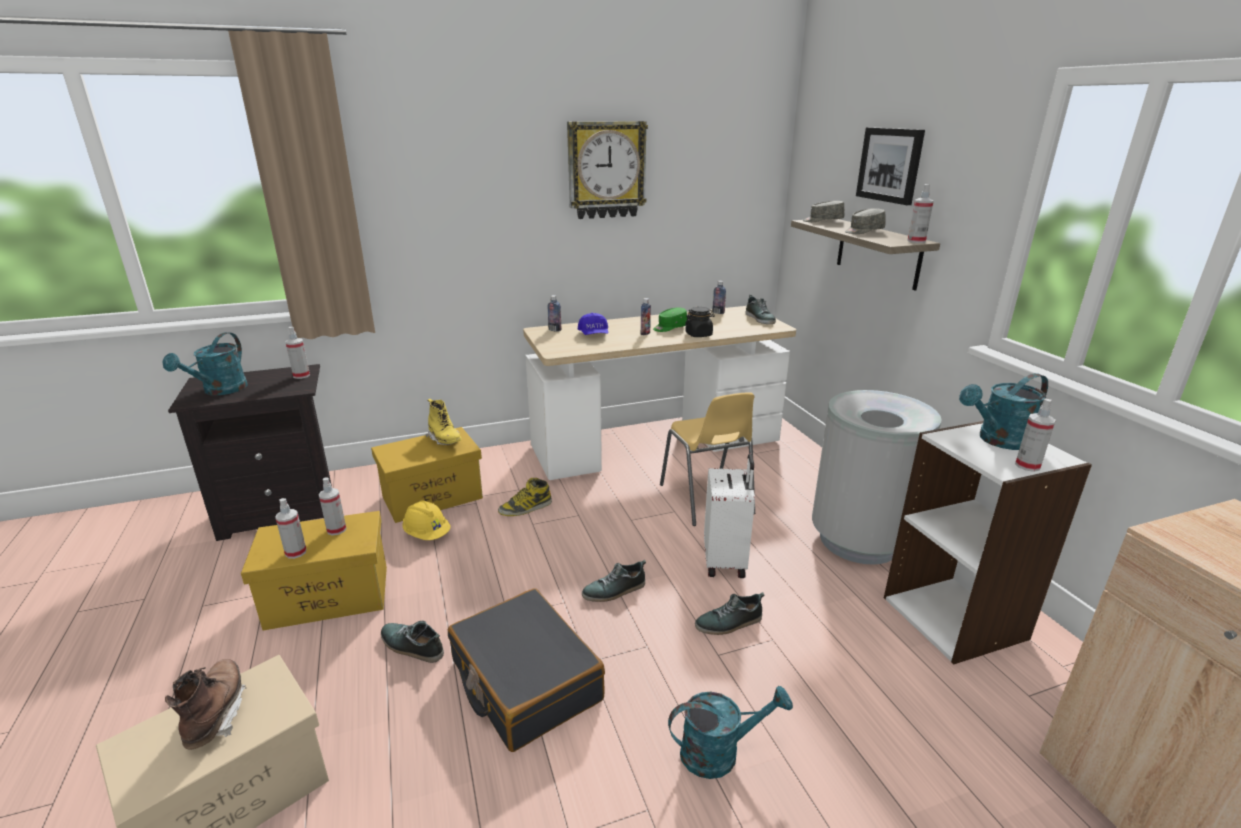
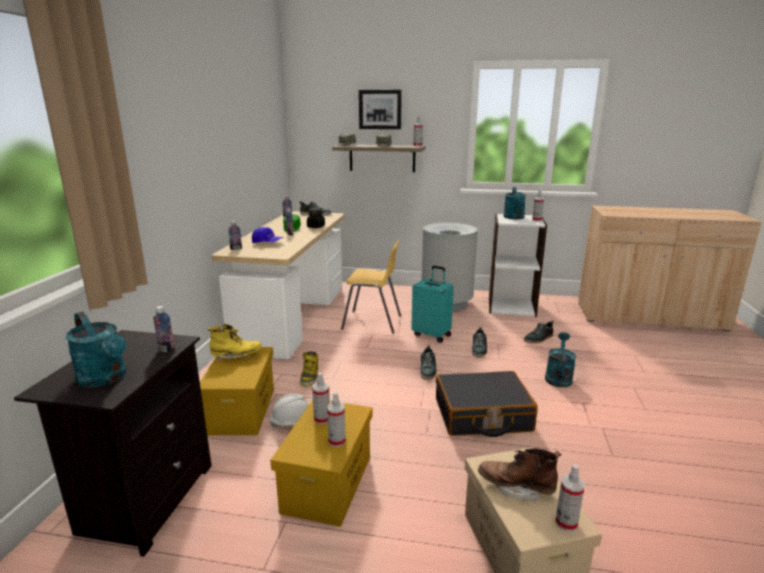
camera: 60 degrees left, 5 degrees down
spray bottle [286,327,310,379] -> spray bottle moved to [555,464,585,532]
shoe [381,620,444,663] -> shoe moved to [524,321,554,343]
yellow hard hat [402,500,451,540] -> white hard hat [270,394,309,428]
wall clock [567,121,648,219] -> none
white suitcase [704,454,755,578] -> turquoise suitcase [411,266,454,343]
none -> bottle [153,306,175,352]

